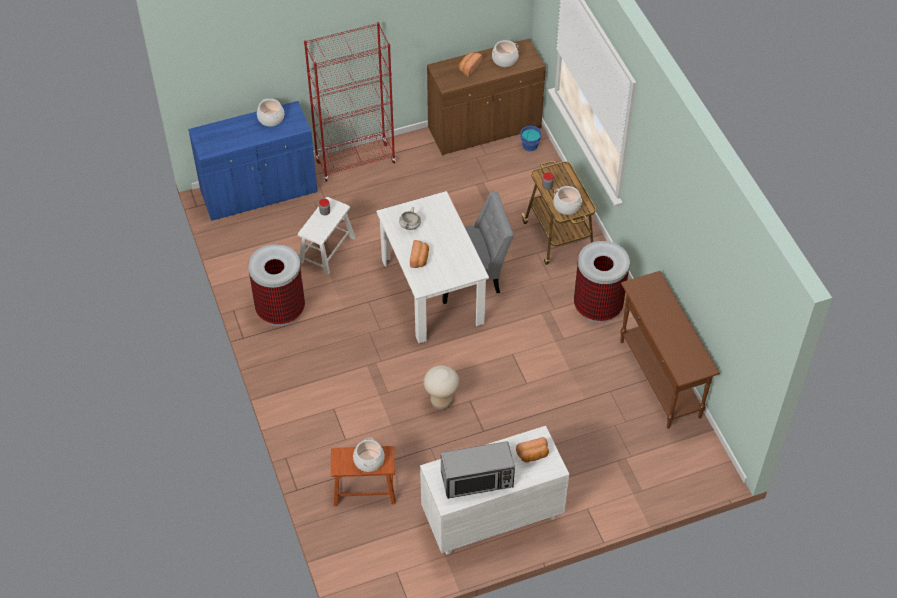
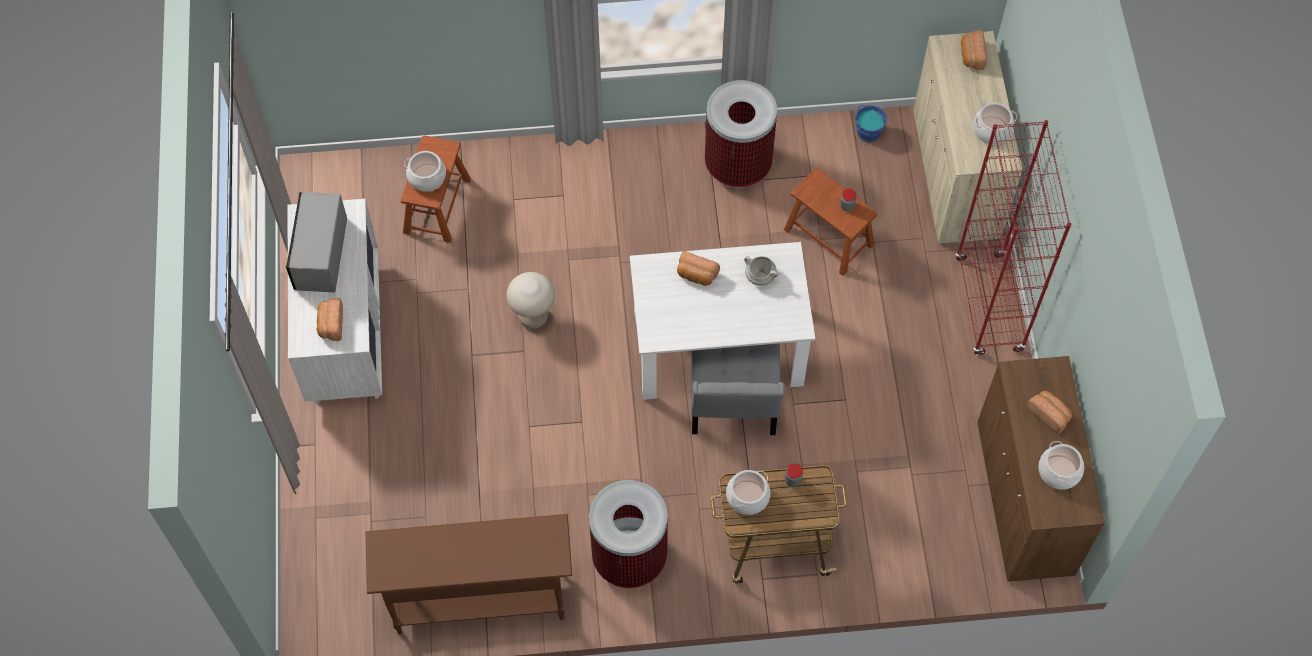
camera: 105 degrees right, 10 degrees up
blue cabinet [188,101,318,221] -> beige cabinet [913,31,1023,244]
white stool [298,197,356,275] -> brown stool [784,168,877,276]
blue bucket [520,123,542,152] -> blue bucket moved to [855,105,887,143]
none -> bread [961,30,987,70]

